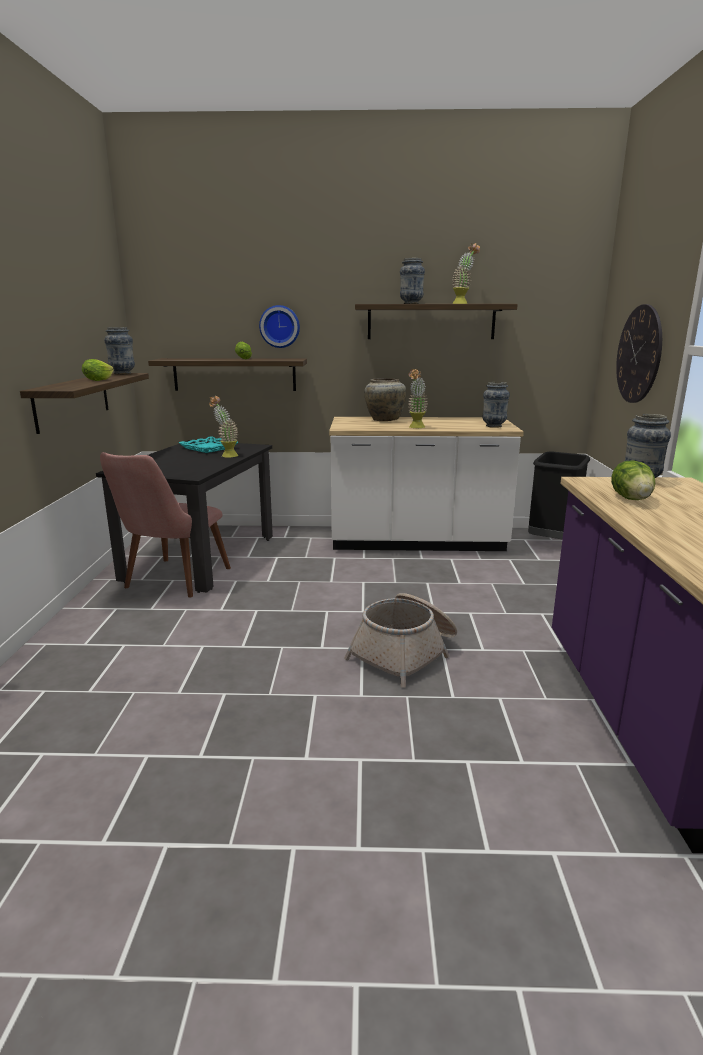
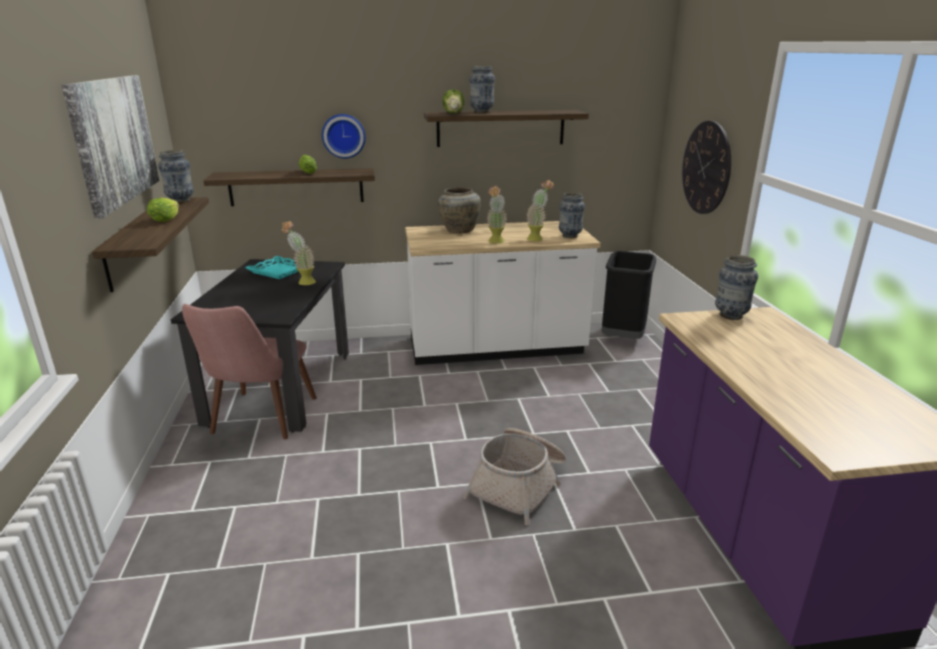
camera: 10 degrees left, 5 degrees up
potted plant [452,243,480,304] -> potted plant moved to [526,180,554,241]
lettuce [611,460,655,500] -> lettuce moved to [442,89,465,114]
none -> picture [61,75,159,219]

